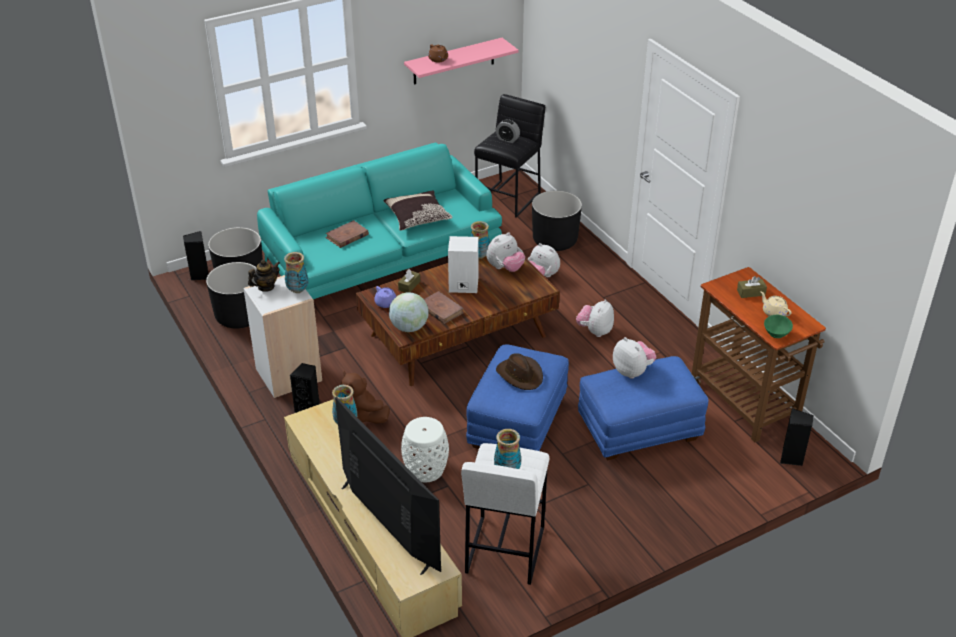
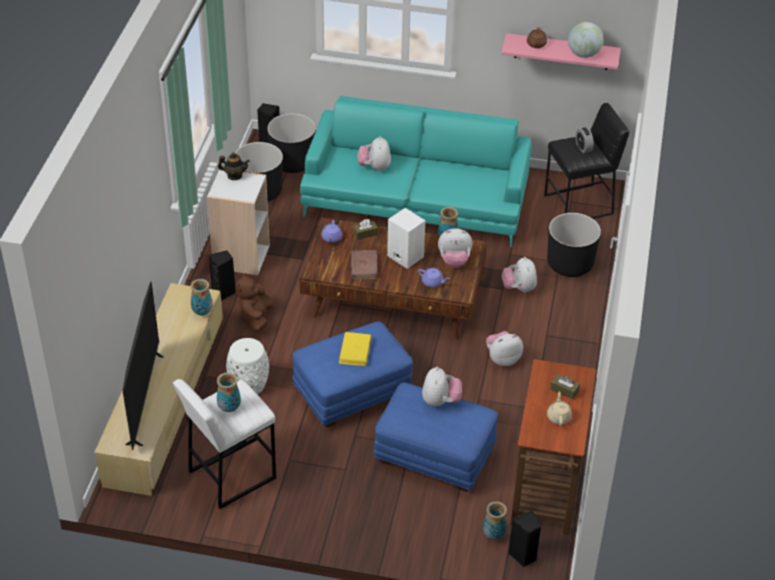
camera: 40 degrees right, 5 degrees up
vase [284,252,309,293] -> vase moved to [483,501,507,540]
brown book [325,220,369,248] -> plush toy [358,136,391,172]
pillow [383,191,453,231] -> none
globe [389,292,429,332] -> globe moved to [568,22,604,58]
brown hat [496,353,543,390] -> yellow book [339,332,372,366]
green bowl [764,315,793,338] -> none
none -> purple teapot [418,267,450,288]

